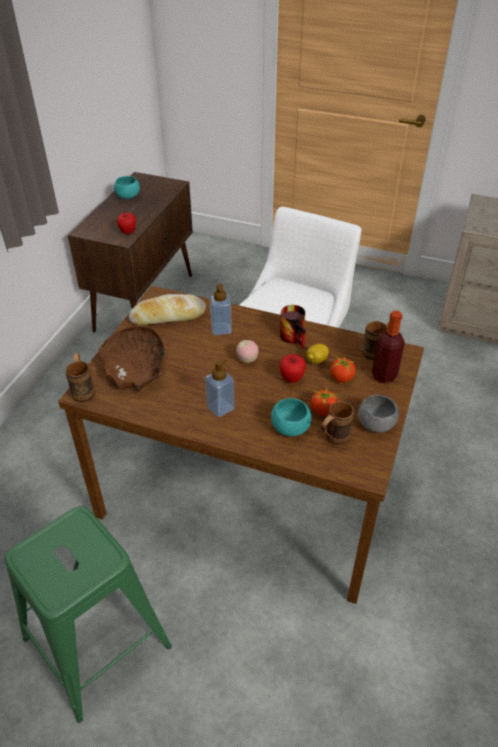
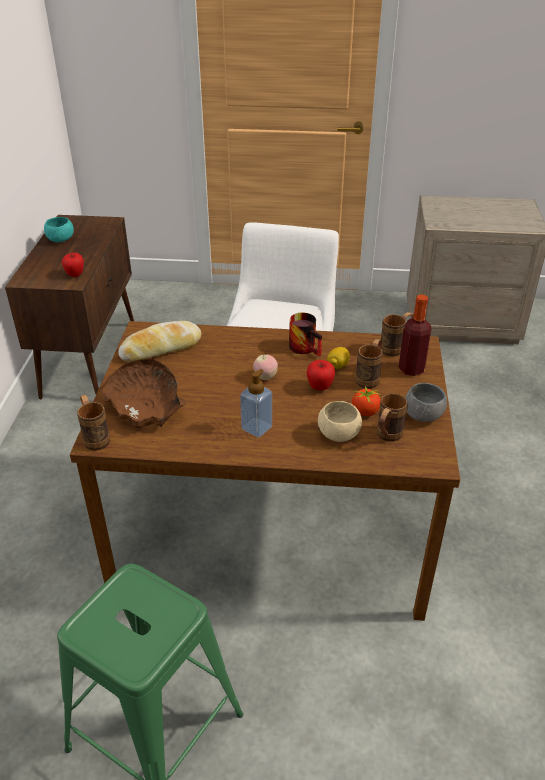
camera: 15 degrees left, 5 degrees down
soap dispenser [210,284,232,335] -> none
turquoise bowl [271,398,311,437] -> beige bowl [318,401,362,442]
tomato [330,353,356,383] -> brown mug [355,338,383,389]

